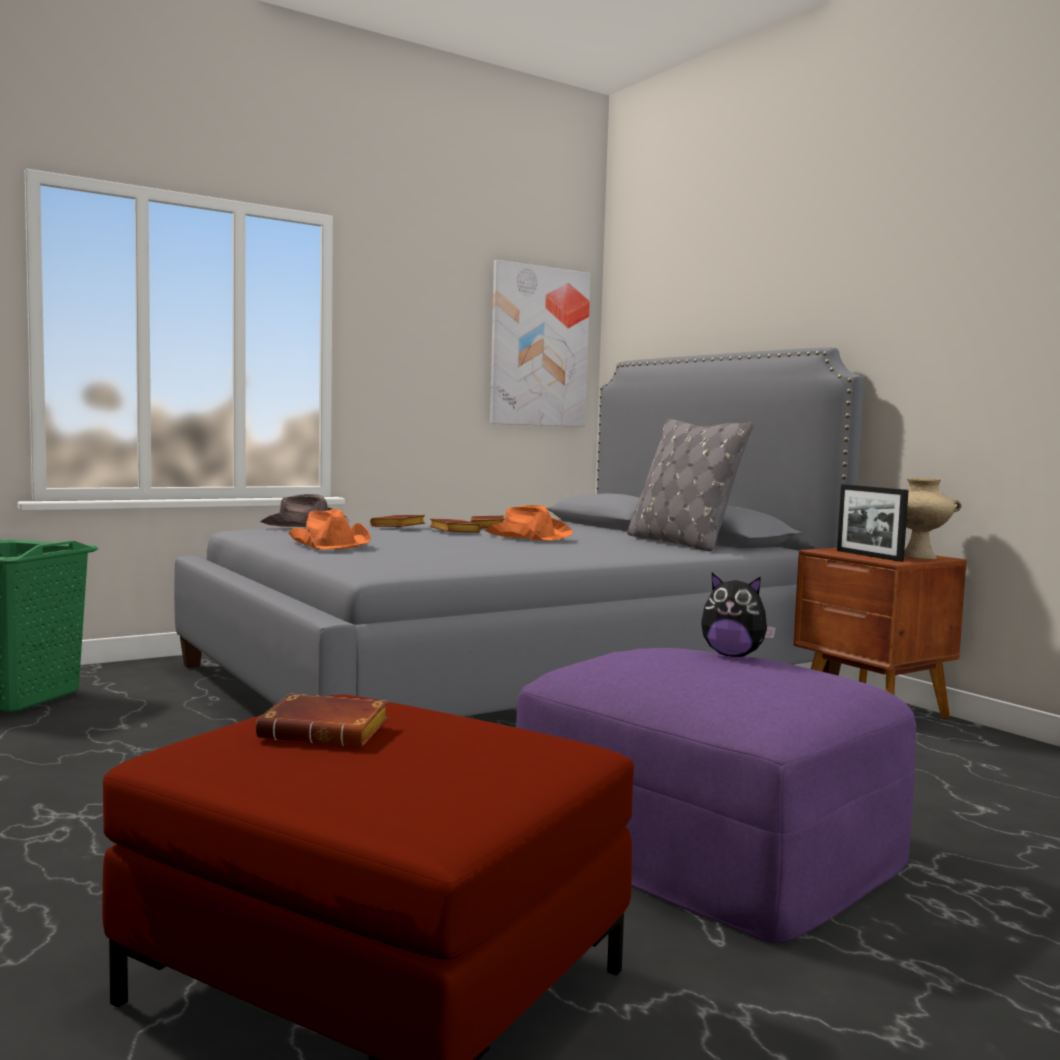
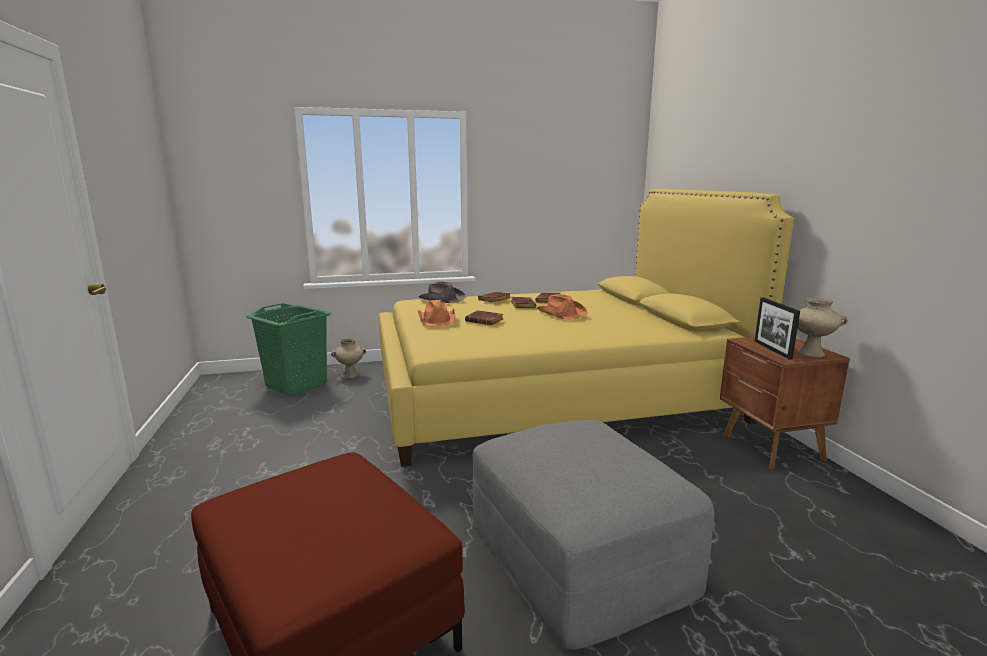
camera: 20 degrees right, 10 degrees up
grey bed [174,347,864,717] -> yellow bed [379,189,794,467]
brown book [256,694,388,746] -> brown book moved to [465,310,503,325]
picture [490,260,591,427] -> none
purple ottoman [516,648,916,943] -> grey ottoman [473,420,714,650]
grey pillow [627,418,753,552] -> none
plush toy [701,573,776,657] -> none
none -> beige vase [331,338,366,379]

